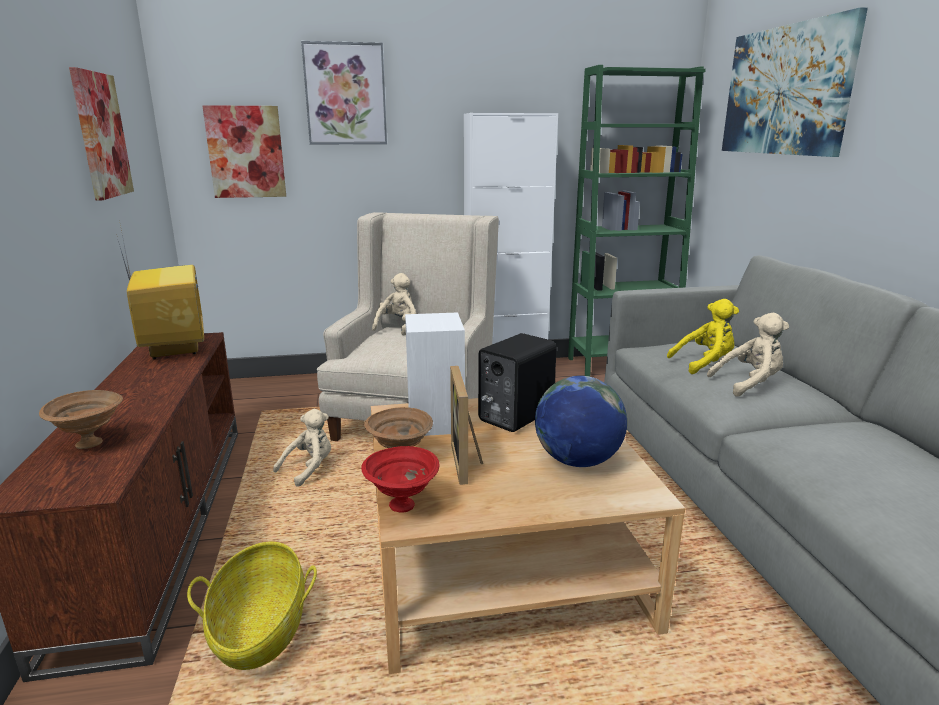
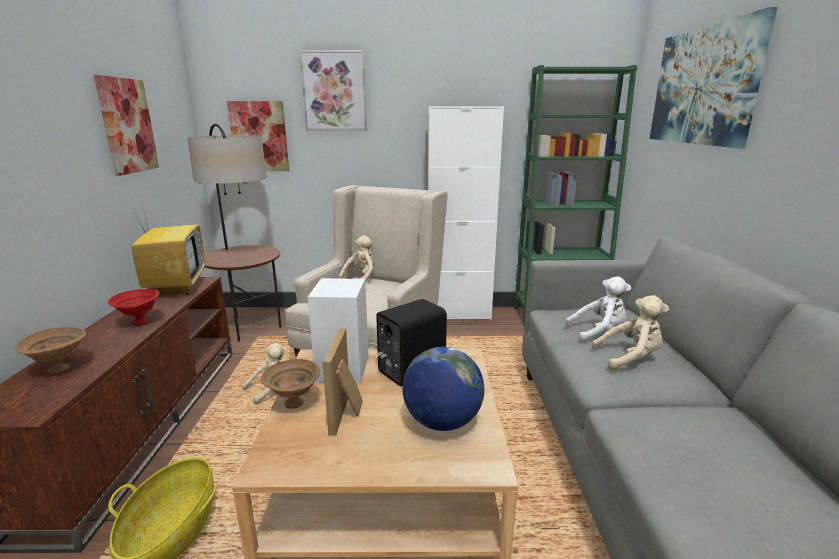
camera: 10 degrees right, 0 degrees up
red bowl [361,446,440,513] -> red bowl moved to [108,289,160,325]
yellow plush toy [667,299,739,374] -> white plush toy [565,277,631,343]
none -> floor lamp [187,123,282,342]

